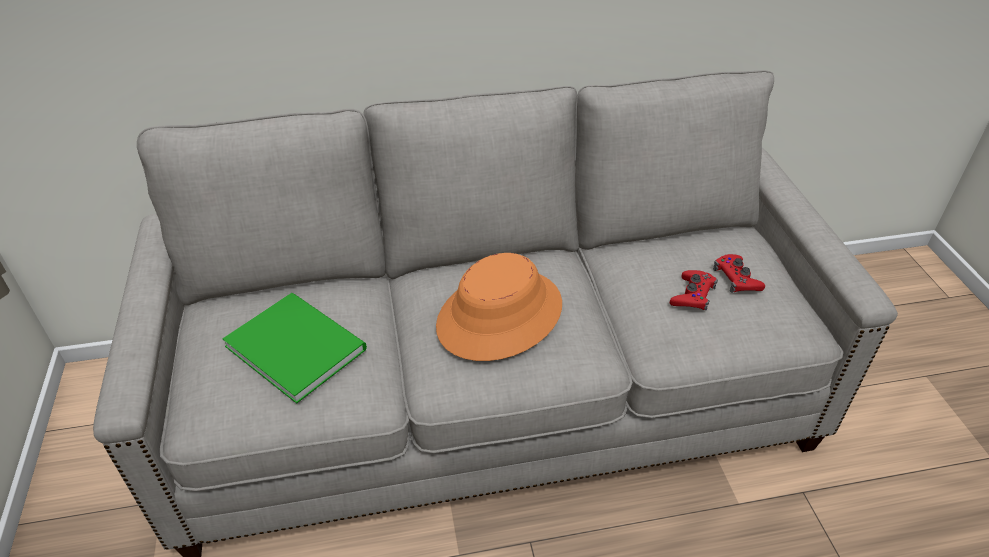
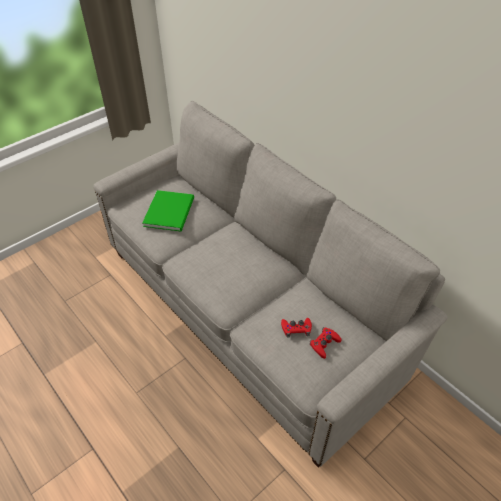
camera: 60 degrees right, 5 degrees up
orange hat [436,253,562,361] -> none

